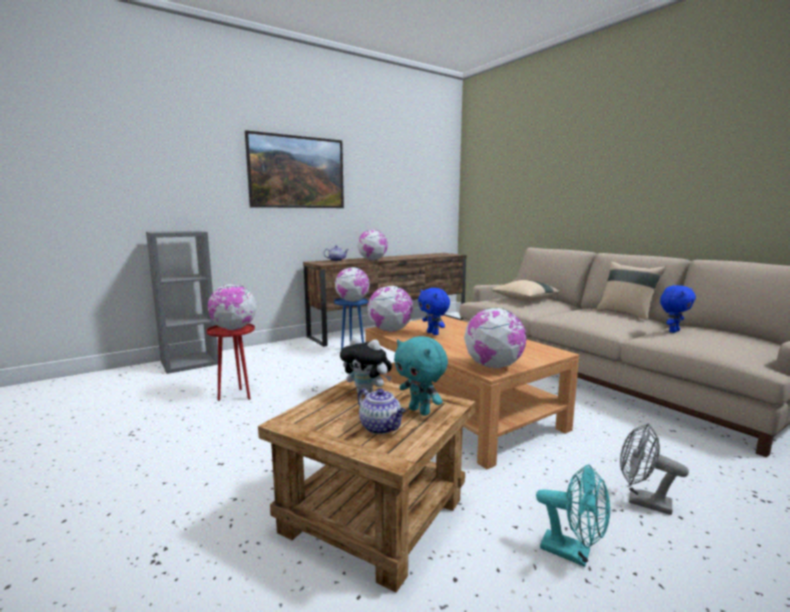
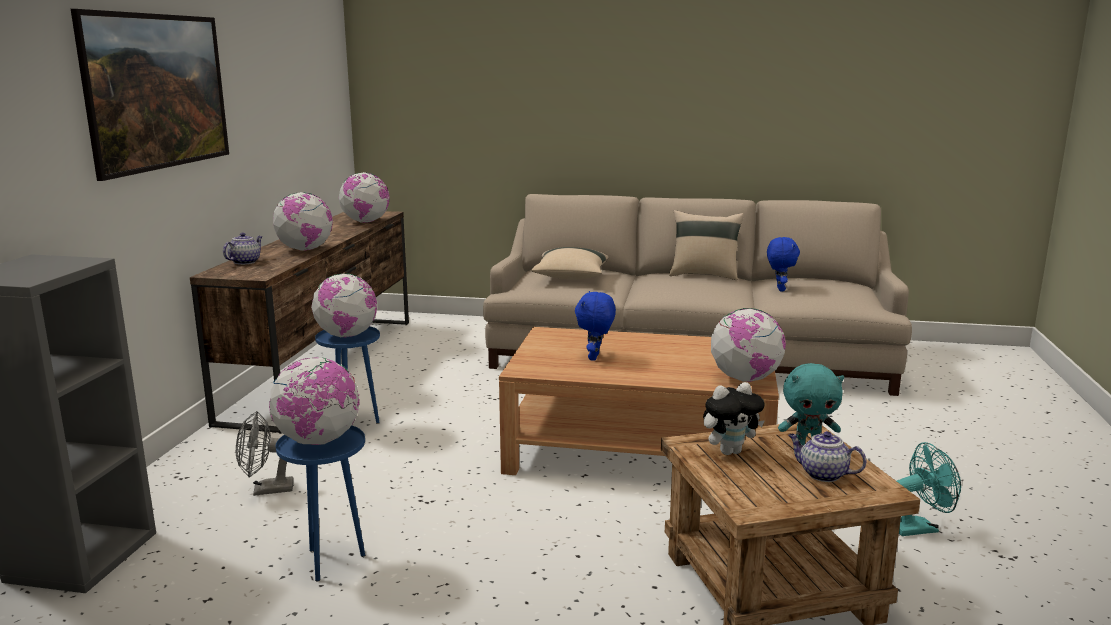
camera: 45 degrees left, 5 degrees up
red side table [206,323,255,401] -> blue side table [276,425,365,582]
teapot [358,388,406,434] -> teapot turned 150 degrees counterclockwise [788,431,867,482]
globe [368,286,413,332] -> globe moved to [339,172,389,223]
blue plush toy [418,288,450,335] -> blue plush toy turned 90 degrees clockwise [575,291,616,361]
grey fan [620,423,689,515] -> grey fan moved to [236,411,294,496]

